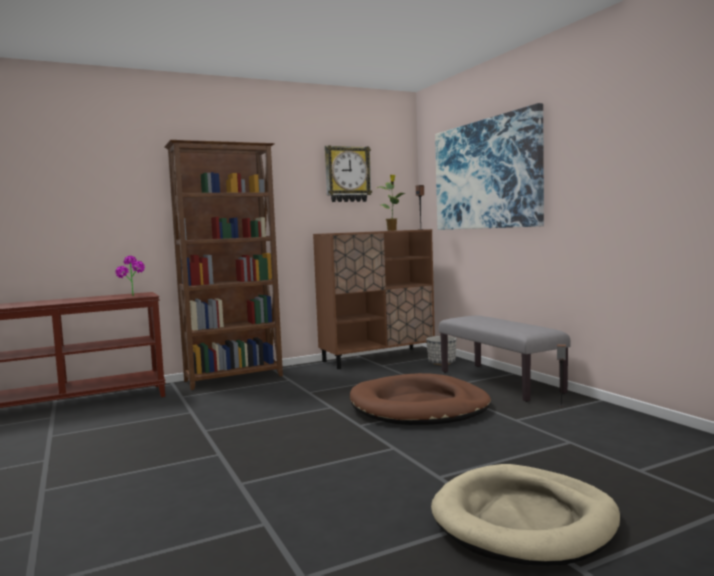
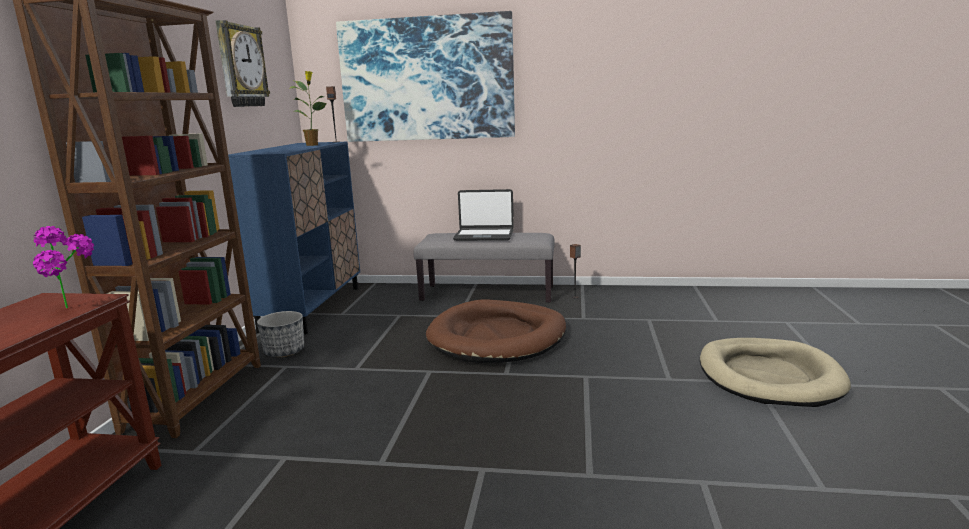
camera: 55 degrees left, 10 degrees up
brown cabinet [313,229,435,369] -> blue cabinet [228,142,360,334]
planter [426,336,456,365] -> planter moved to [257,311,304,357]
none -> laptop [453,189,514,241]

